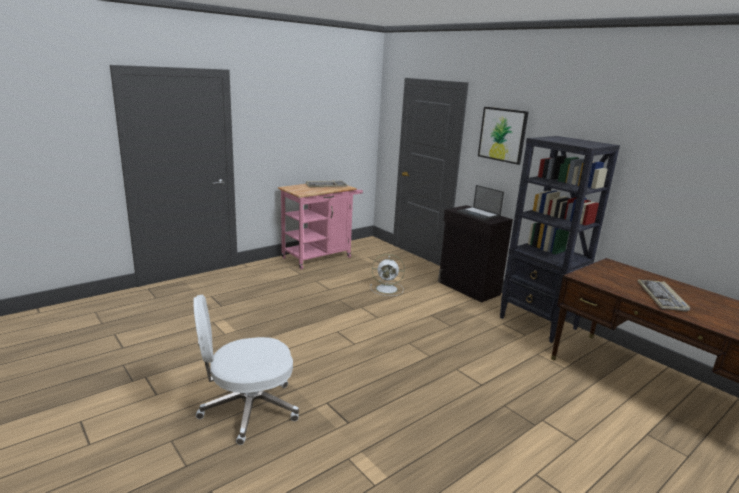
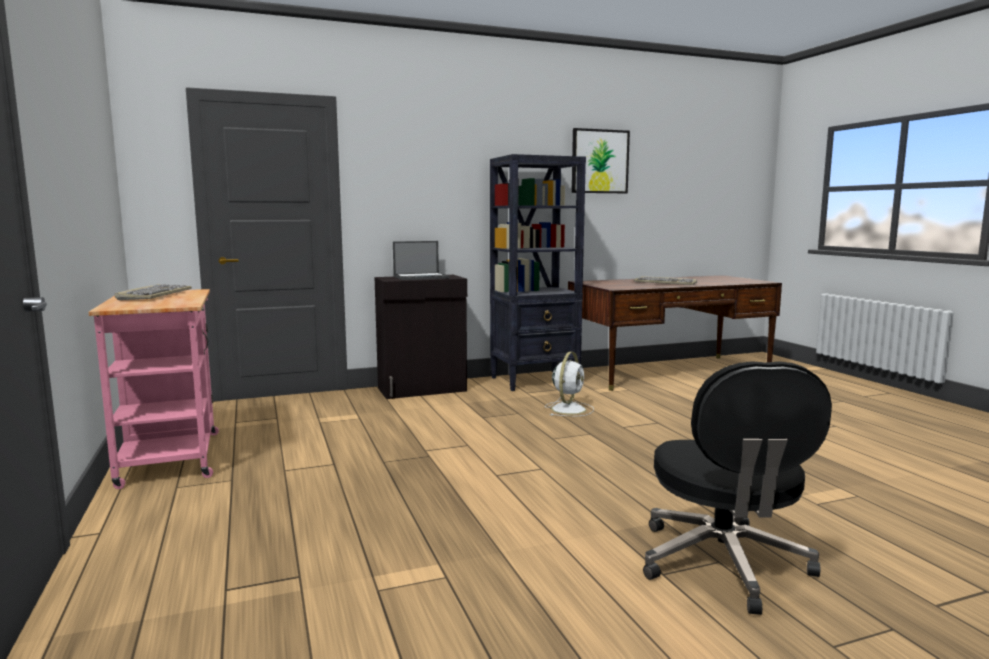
camera: 70 degrees left, 10 degrees down
white office chair [193,295,299,445] -> black office chair [643,361,832,615]
white fan [370,254,405,296] -> white fan moved to [545,352,594,417]
picture [478,107,529,165] -> picture moved to [572,128,630,193]

